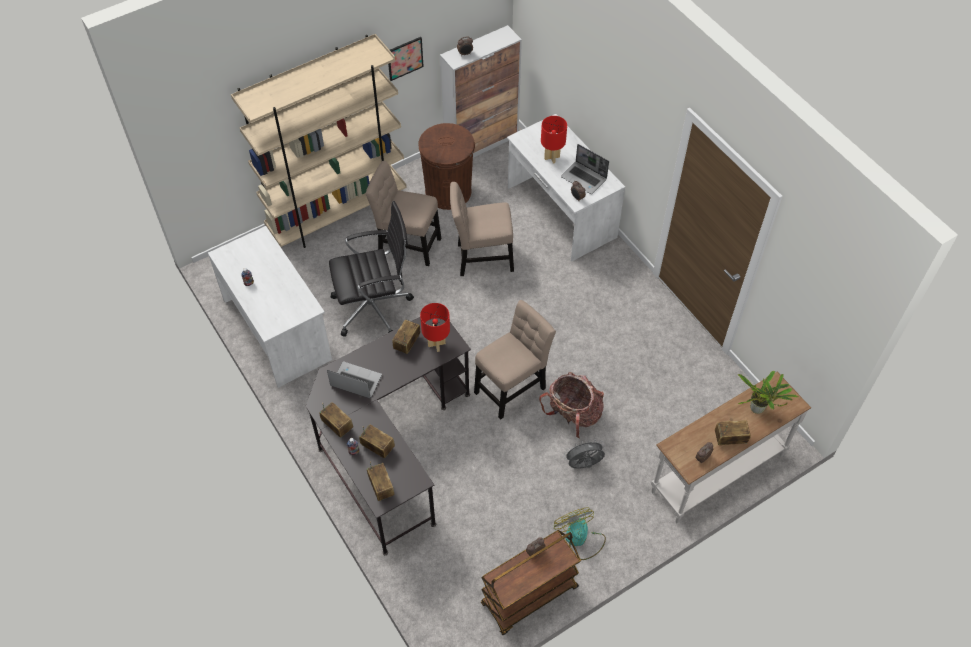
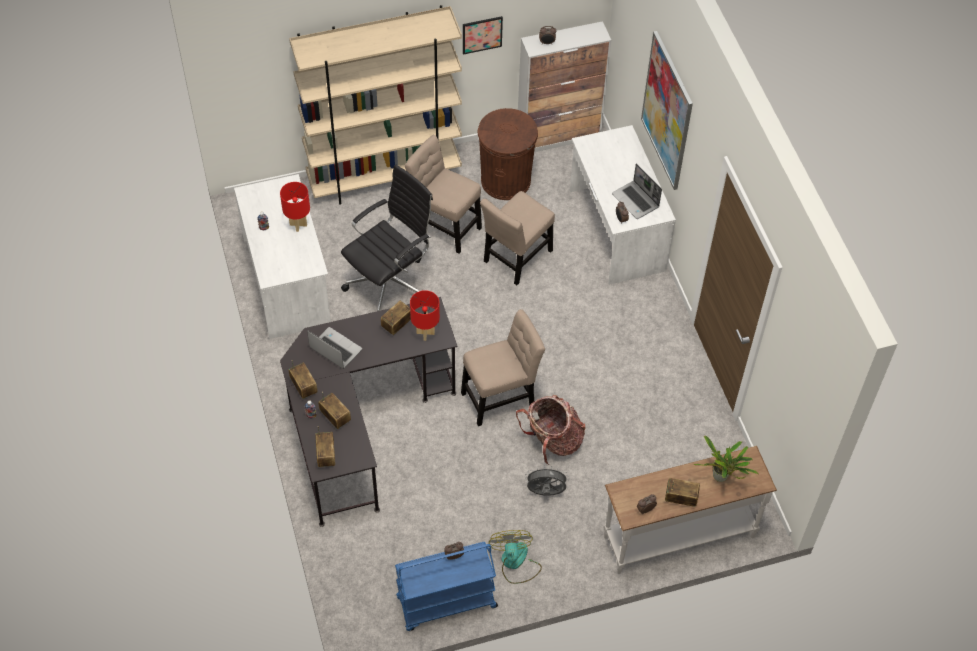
camera: 15 degrees right, 0 degrees up
black office chair [329,201,414,337] -> black office chair turned 45 degrees counterclockwise [341,165,433,311]
beige chair [450,182,514,276] -> beige chair turned 60 degrees counterclockwise [480,191,555,285]
brown cart [481,530,581,635] -> blue cart [395,542,498,631]
red table lamp [541,116,567,164] -> red table lamp moved to [280,182,310,232]
none -> picture [641,31,693,190]

